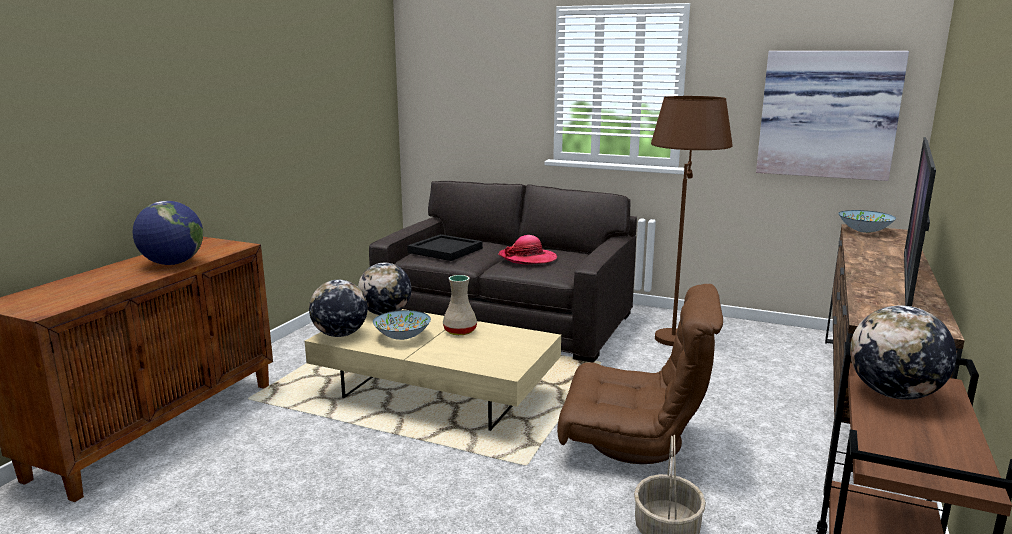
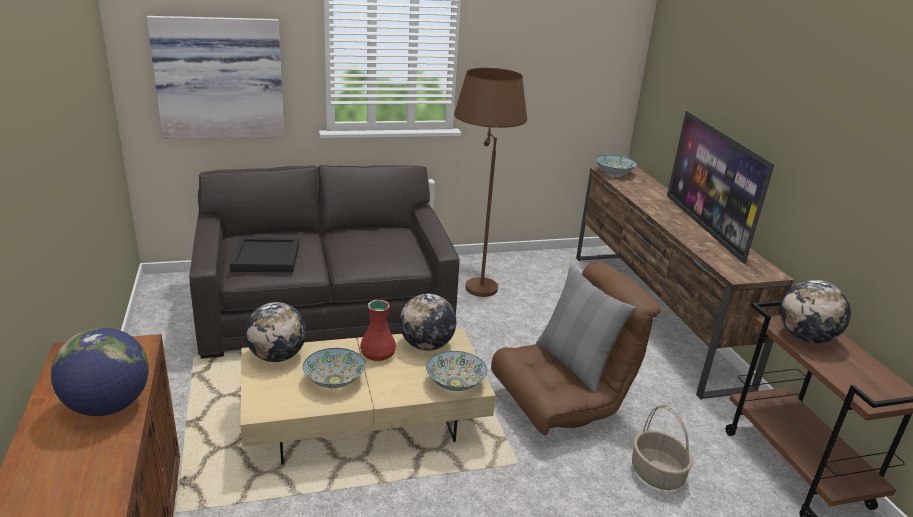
camera: 40 degrees left, 10 degrees up
globe [309,280,368,337] -> globe moved to [400,294,456,351]
beige vase [443,275,477,335] -> red vase [360,300,396,361]
hat [498,235,557,265] -> none
picture [756,51,909,181] -> picture moved to [147,16,284,139]
none -> bowl [426,351,487,391]
none -> grey pillow [536,264,636,393]

